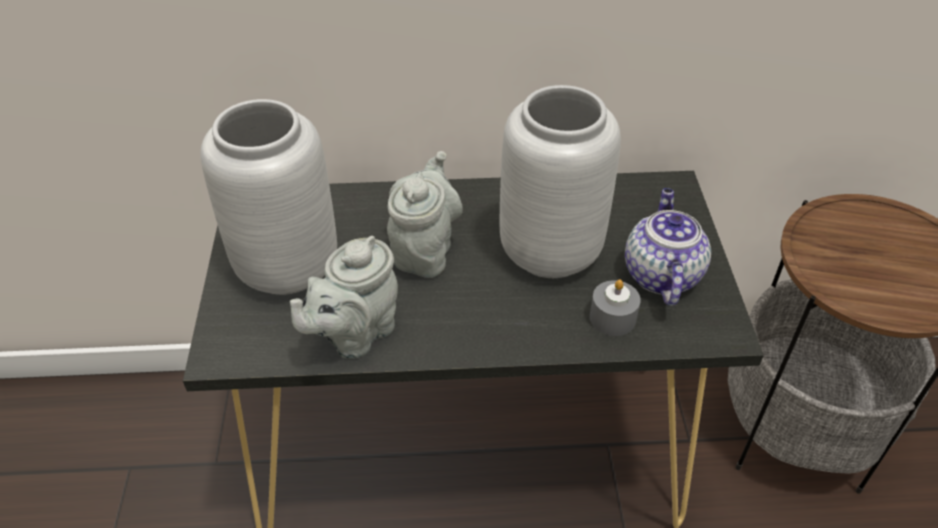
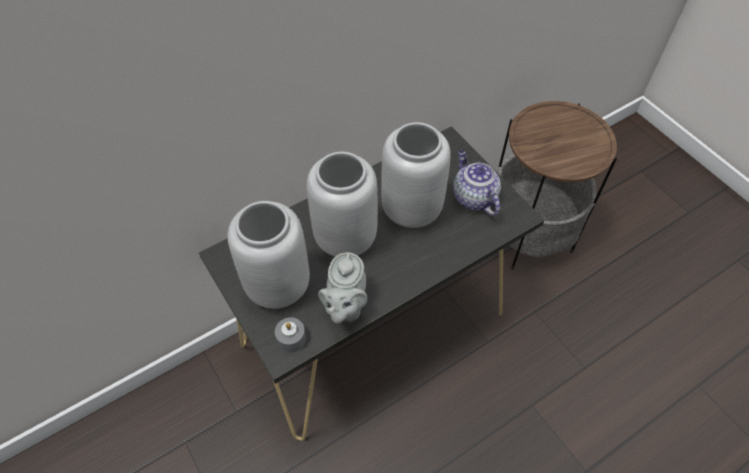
camera: 30 degrees left, 10 degrees up
grey teapot [387,151,463,278] -> grey vase [307,152,378,257]
grey candle [590,279,641,336] -> grey candle moved to [275,317,306,353]

